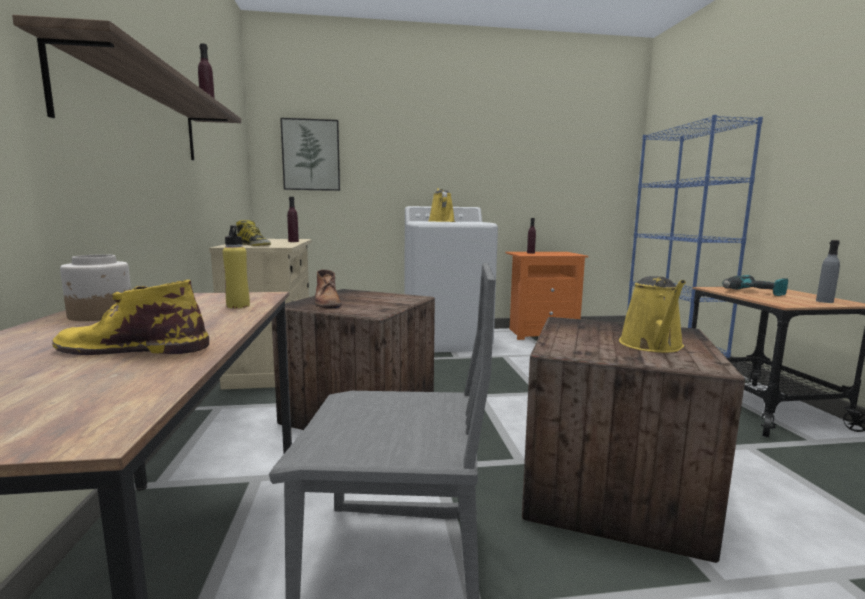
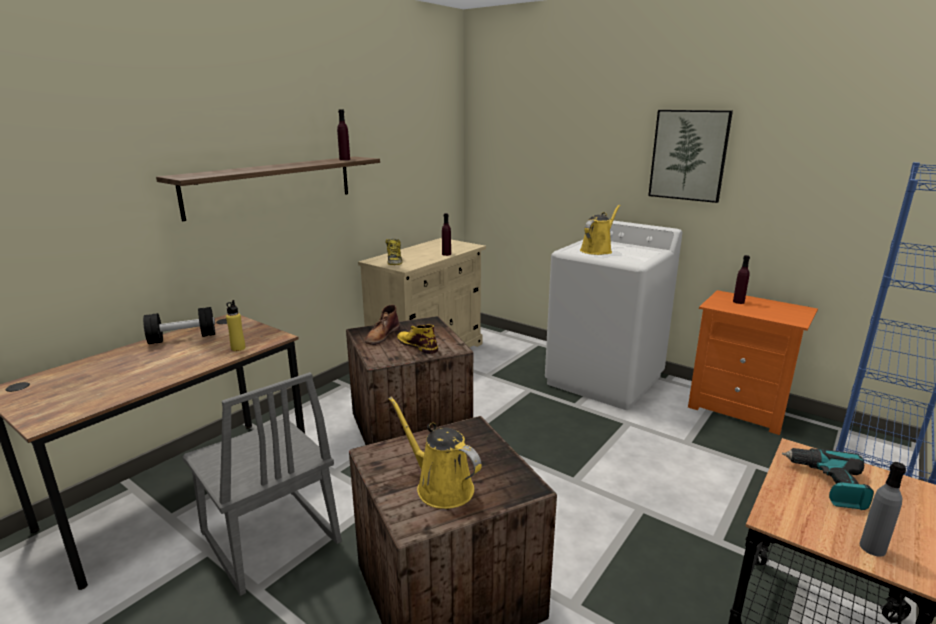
camera: 45 degrees right, 10 degrees up
yellow boot [52,280,209,355] -> yellow boot moved to [397,325,438,354]
jar [60,254,131,321] -> black dumbbell [143,307,215,344]
picture [280,118,340,191] -> picture moved to [648,110,733,203]
yellow watering can [619,276,686,353] -> yellow watering can turned 75 degrees clockwise [389,397,482,509]

